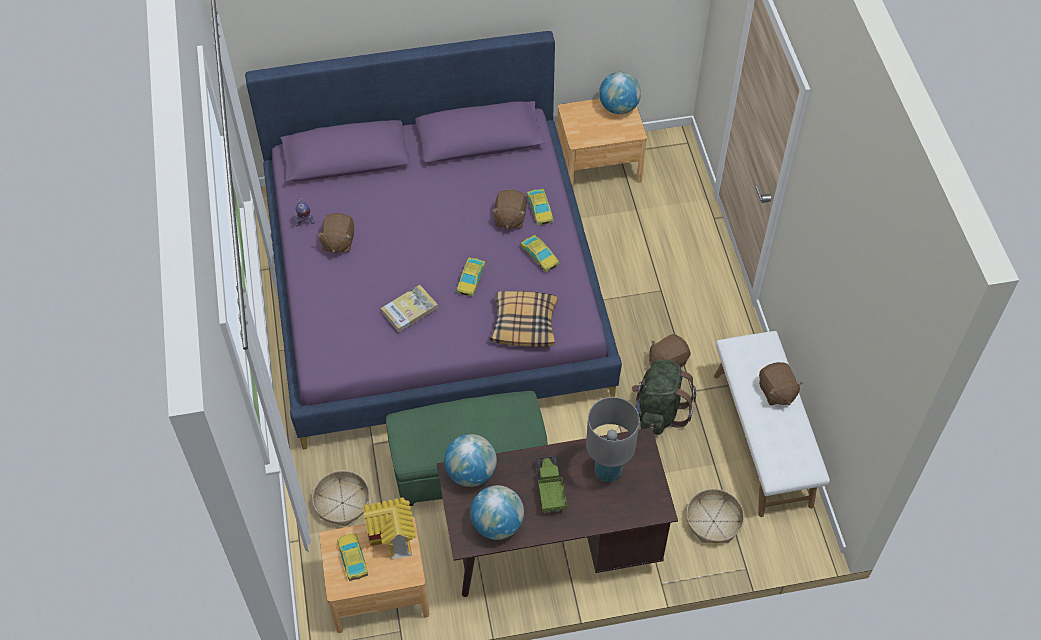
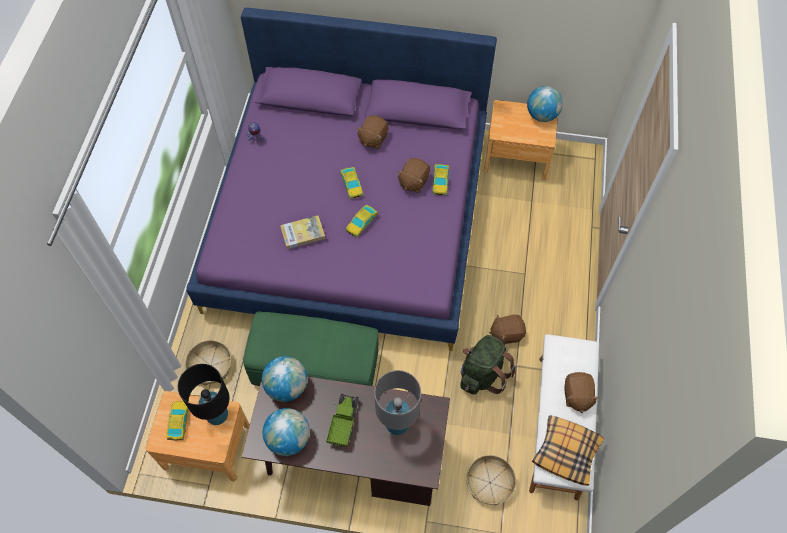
camera: 20 degrees right, 5 degrees up
brown plush toy [317,213,354,253] -> brown plush toy moved to [356,116,389,149]
toy house [363,497,416,560] -> black table lamp [178,364,229,425]
pillow [490,291,558,347] -> pillow moved to [532,415,604,486]
toy car [520,235,559,272] -> toy car moved to [340,167,363,199]

